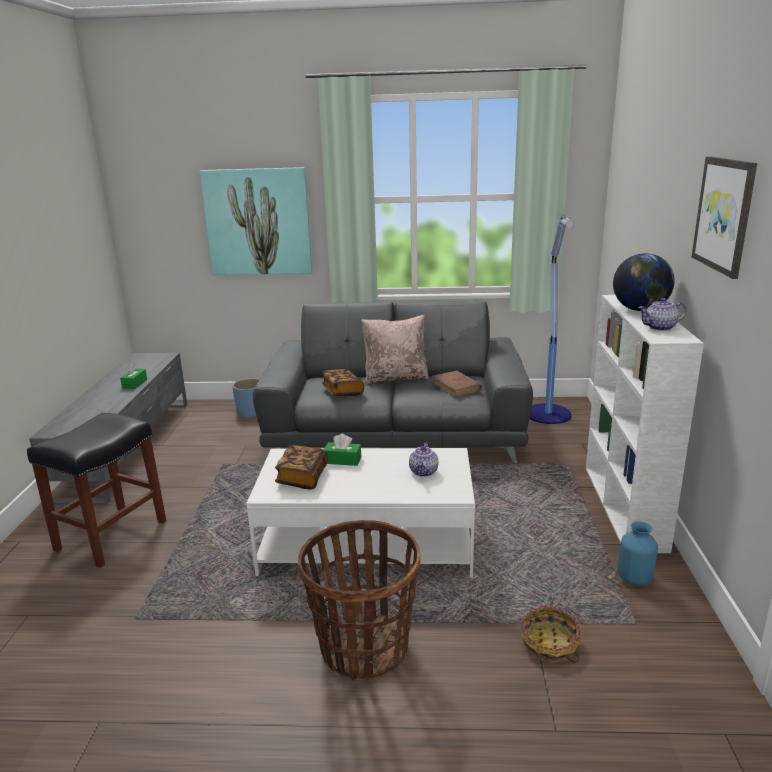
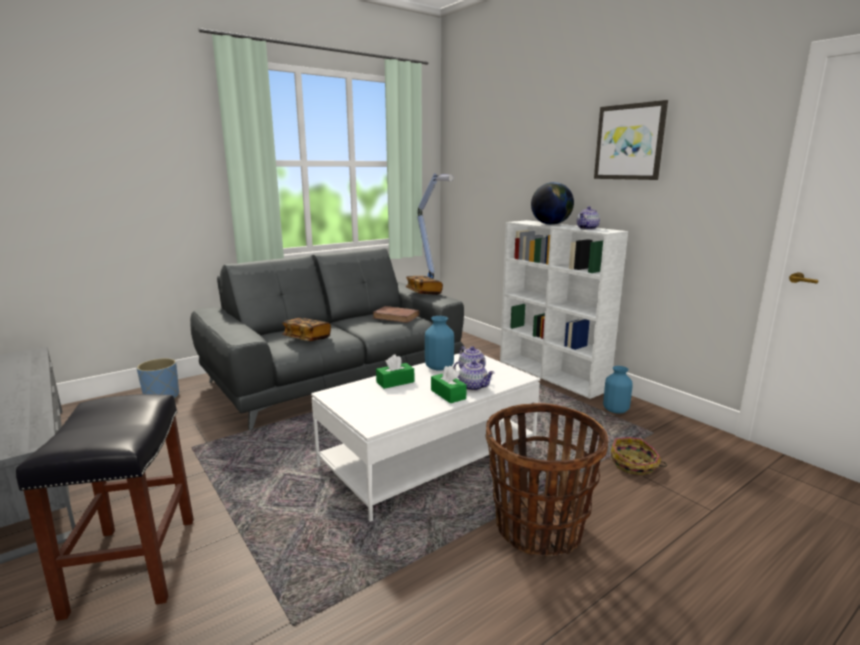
camera: 40 degrees left, 5 degrees down
green tissue box [120,363,147,389] -> green tissue box moved to [431,366,467,403]
picture [199,167,312,275] -> none
book [275,445,328,489] -> book moved to [405,276,443,295]
beige pillow [361,315,430,384] -> none
none -> blue vase [425,316,454,370]
none -> teapot [453,360,495,391]

